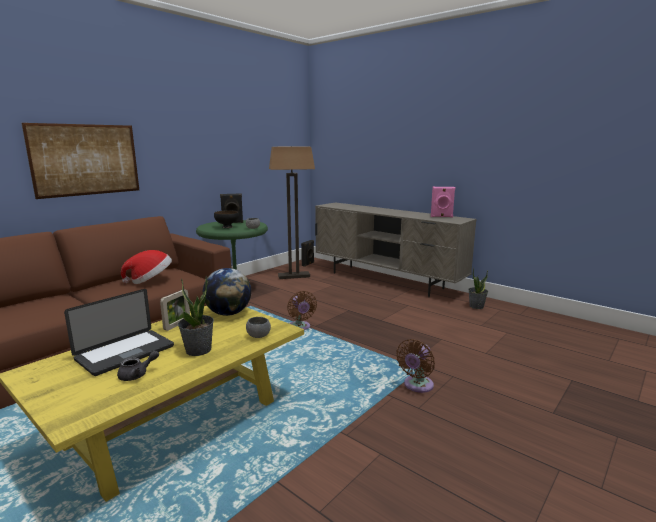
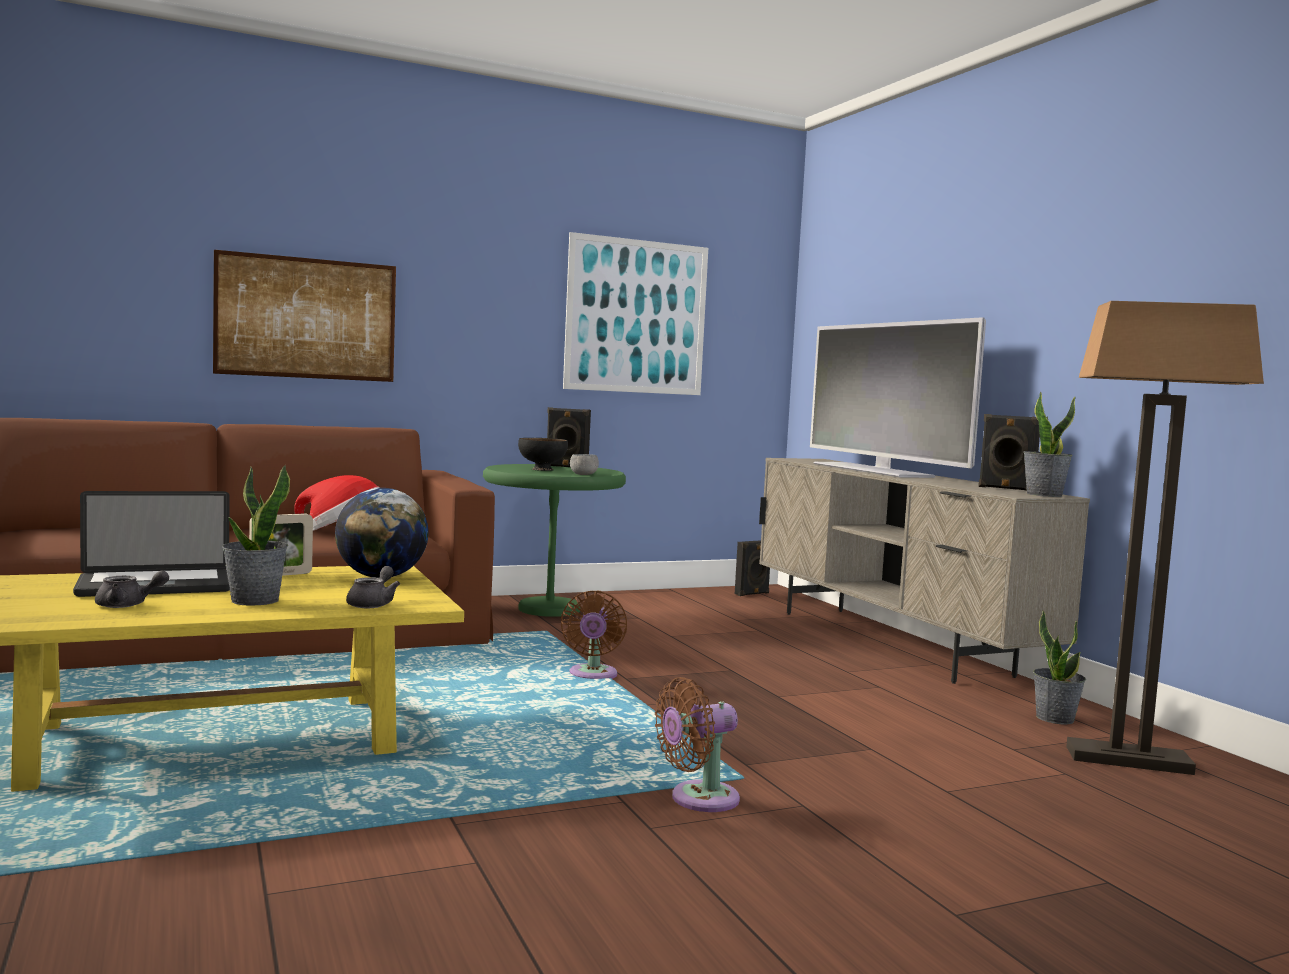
camera: 25 degrees right, 10 degrees down
grey bowl [246,317,271,338] -> grey teapot [346,566,400,608]
floor lamp [269,146,315,279] -> floor lamp moved to [1066,301,1264,775]
pink speaker [431,187,455,217] -> black speaker [978,414,1040,490]
none -> picture [563,232,708,395]
none -> television [810,317,986,478]
none -> potted plant [1023,391,1076,497]

